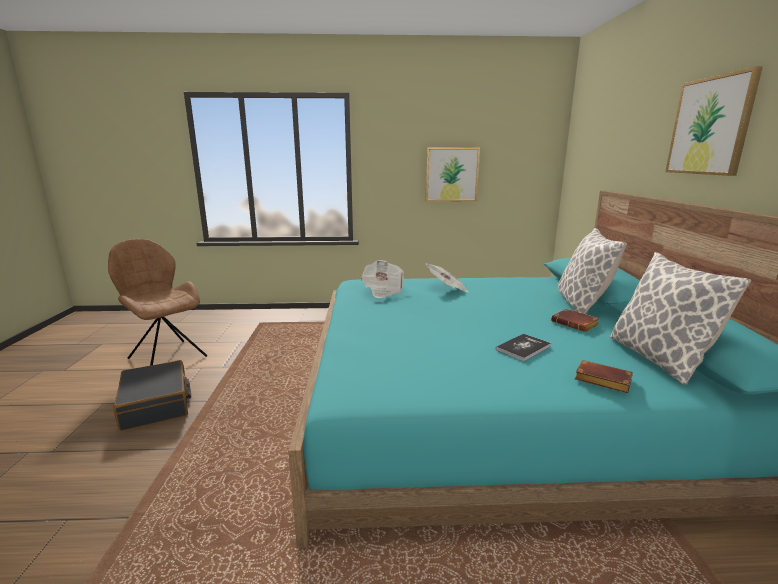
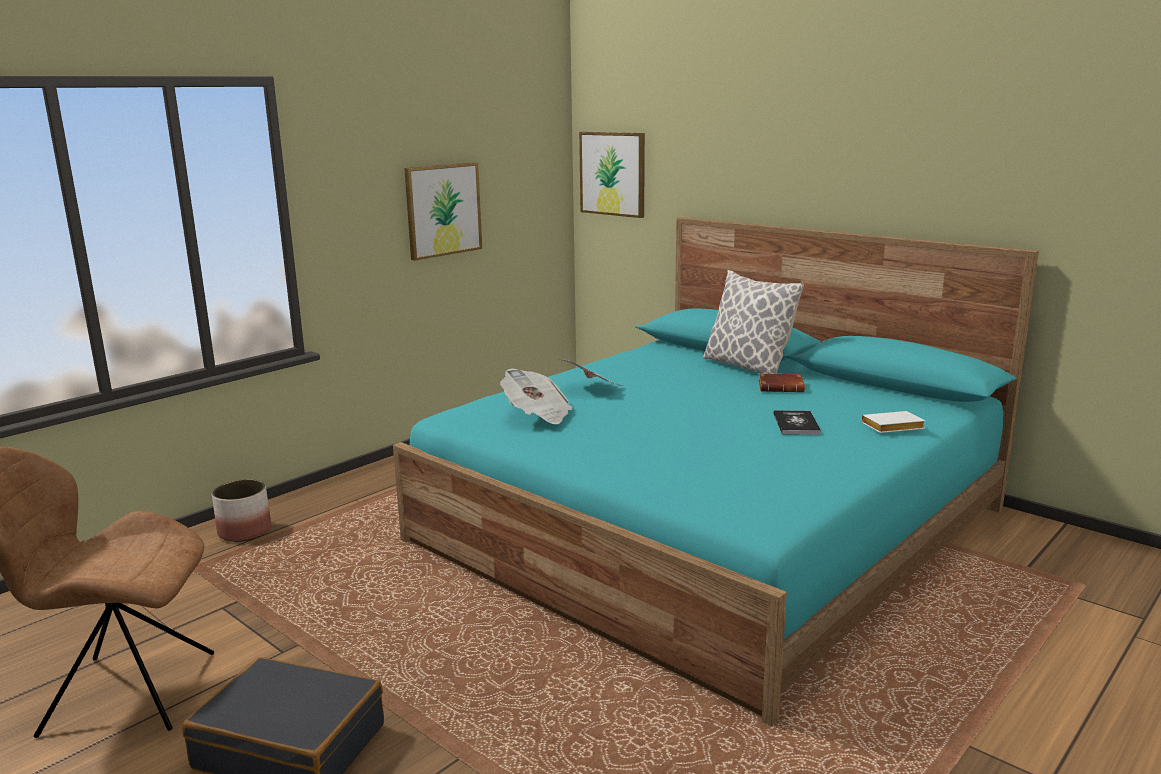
camera: 45 degrees left, 0 degrees up
brown book [575,360,633,393] -> white book [862,411,925,433]
pillow [610,252,751,385] -> none
picture [665,67,763,176] -> picture moved to [579,132,645,218]
none -> planter [212,479,271,542]

